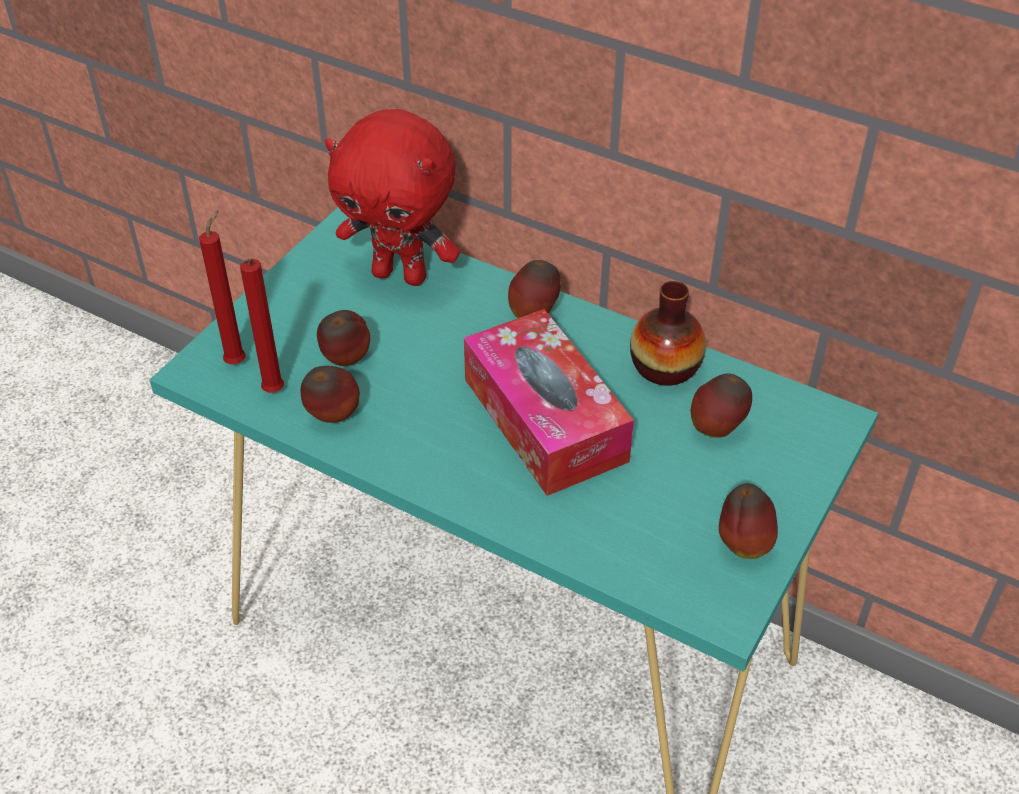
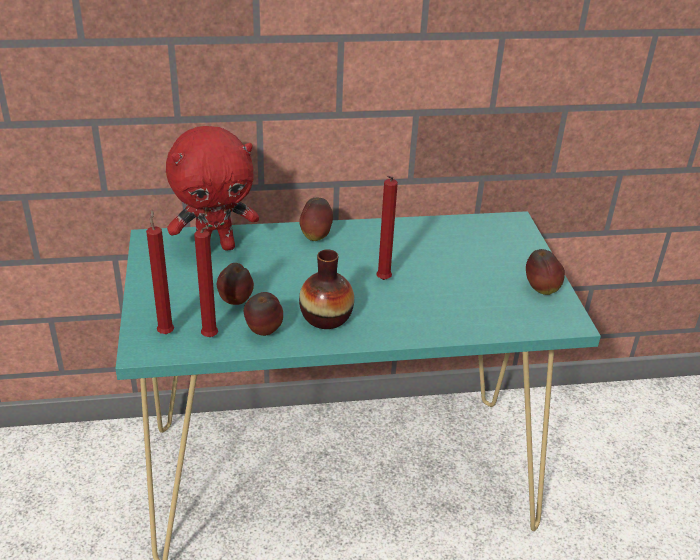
camera: 40 degrees left, 10 degrees down
tissue box [464,309,634,496] -> red candle [376,176,398,280]
vase [630,281,706,386] -> vase moved to [299,249,354,329]
apple [691,373,752,438] -> none

